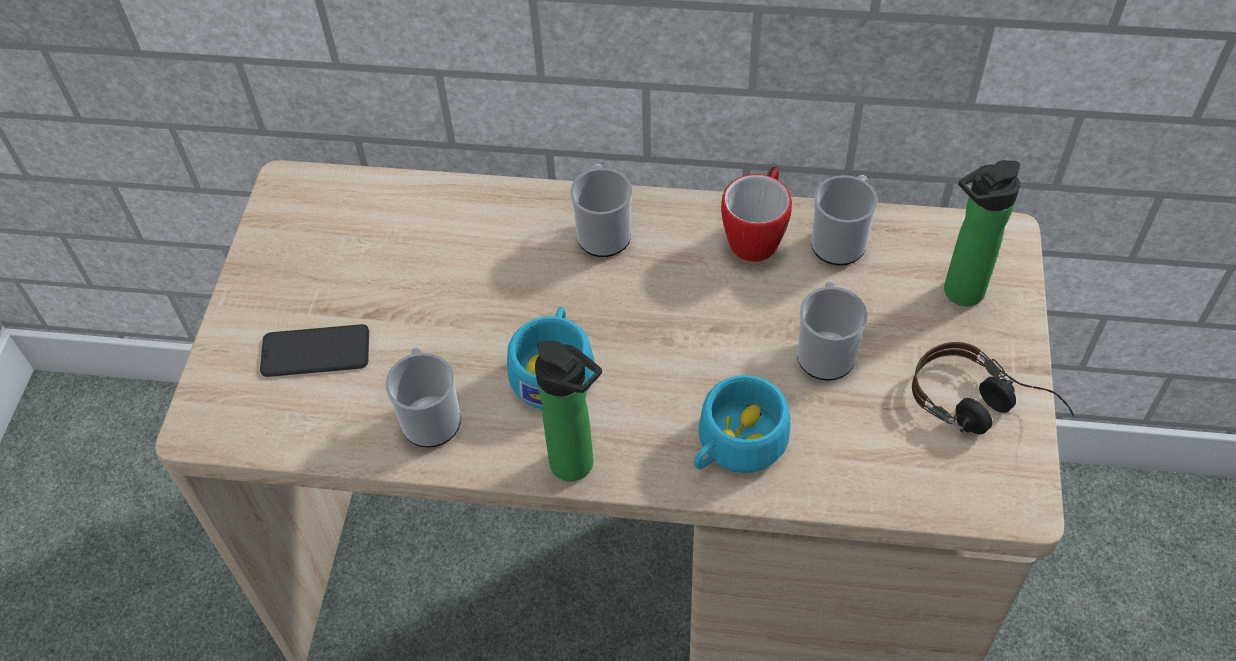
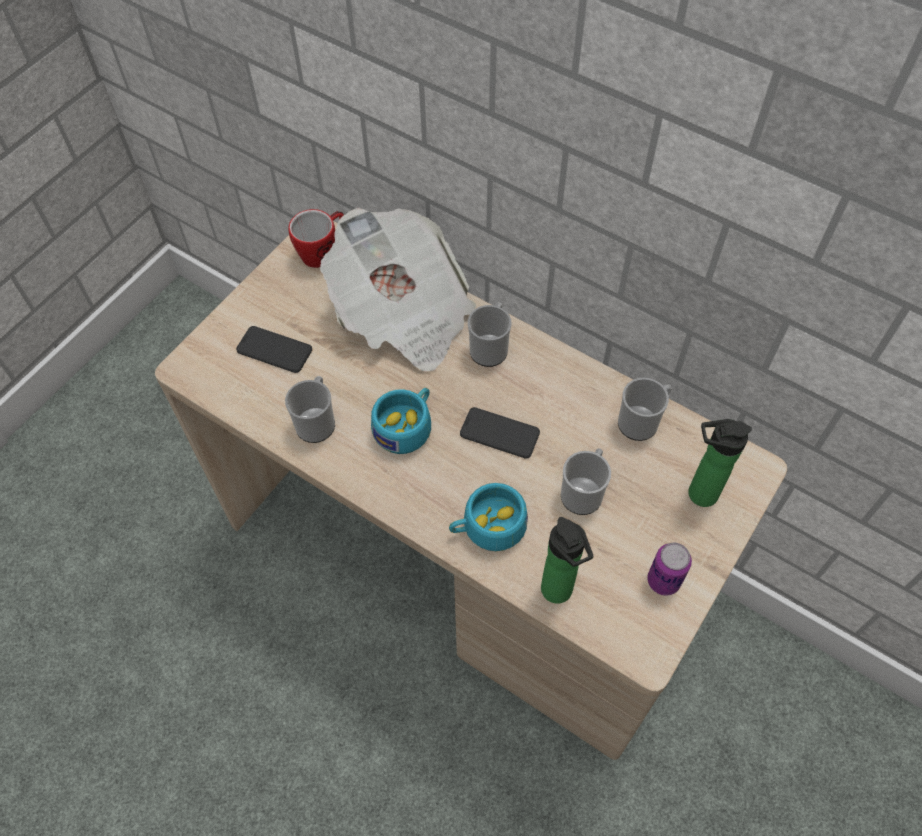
camera: 25 degrees right, 5 degrees up
bottle [535,341,602,481] -> bottle moved to [541,517,593,604]
mug [721,166,792,262] -> mug moved to [288,209,344,268]
headphones [912,342,1074,434] -> can [647,543,692,596]
none -> newspaper [320,208,476,372]
none -> phone [460,407,540,459]

